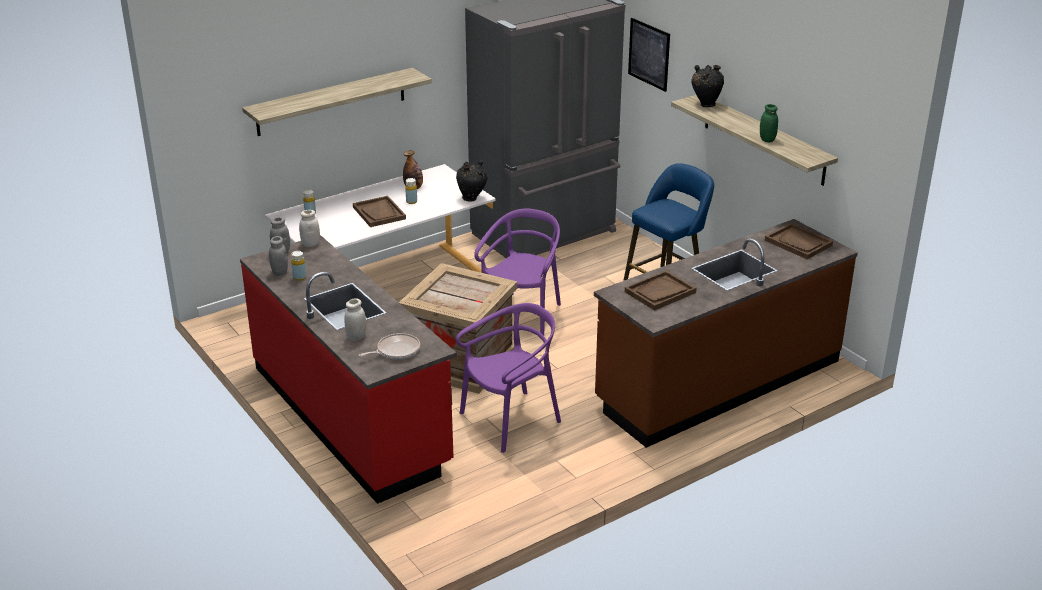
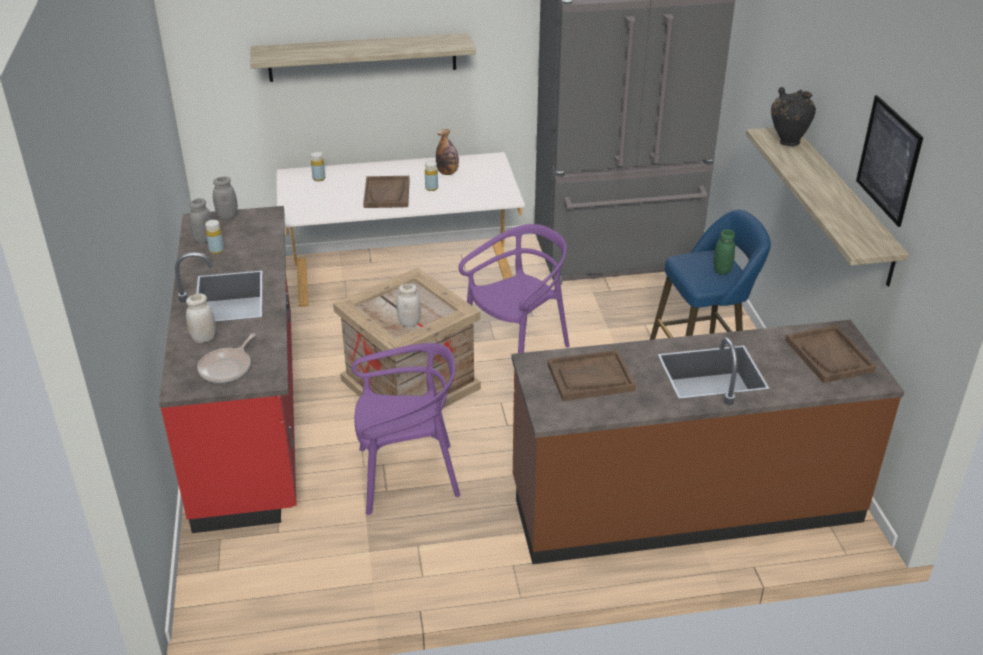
camera: 25 degrees right, 5 degrees up
white jar [299,210,320,247] -> white jar moved to [396,284,421,327]
frying pan [359,333,420,359] -> frying pan turned 120 degrees clockwise [197,333,255,383]
black vase [456,160,488,202] -> none
picture [628,18,670,92] -> picture moved to [856,95,923,227]
green jar [760,104,778,142] -> green jar moved to [714,229,735,275]

